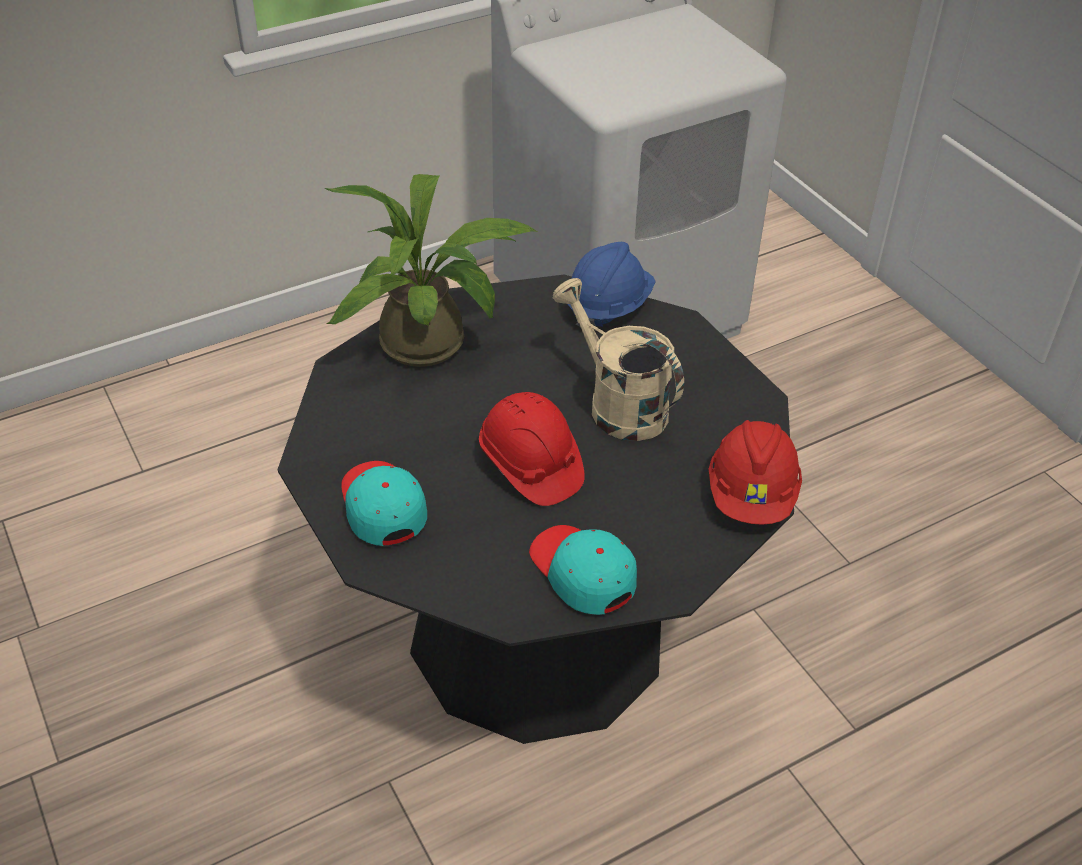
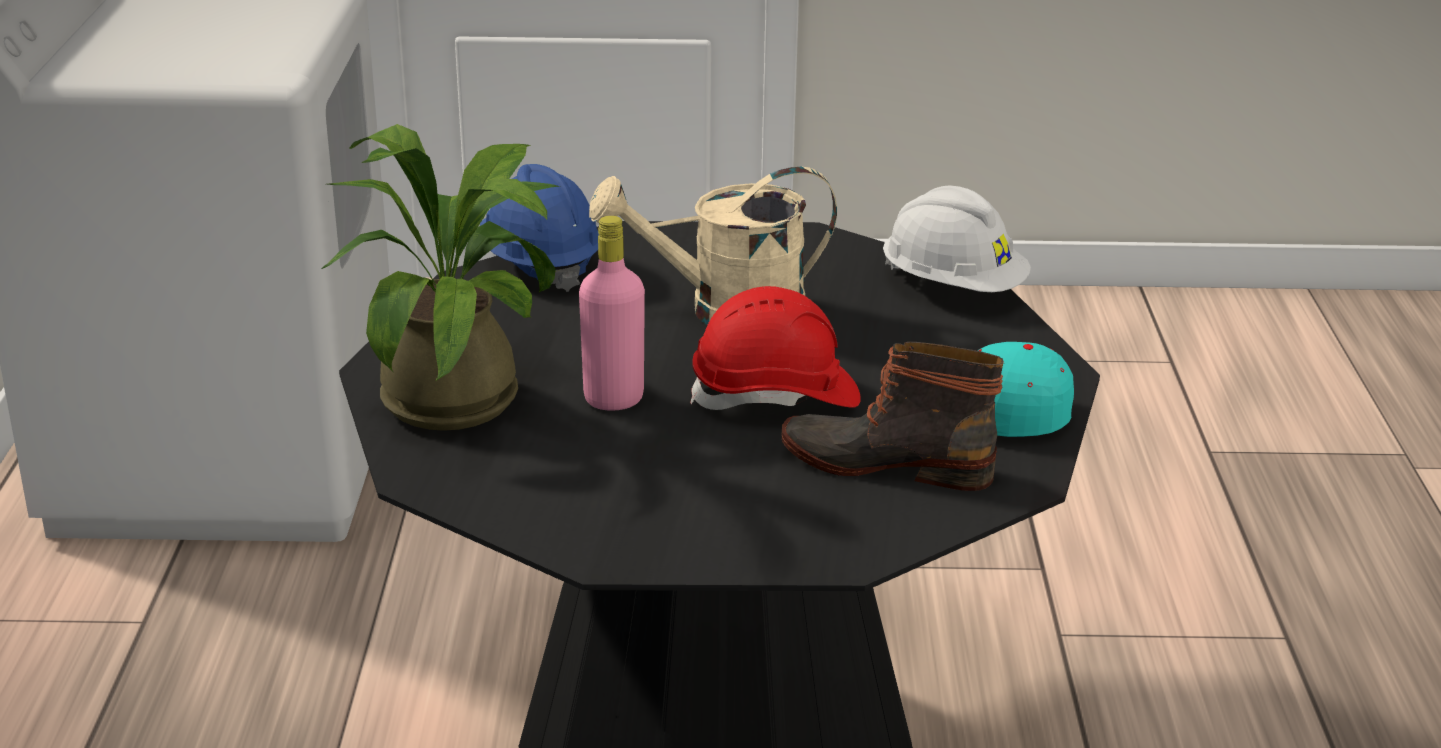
camera: 60 degrees left, 15 degrees down
turquoise cap [341,461,427,546] -> none
red hard hat [709,420,802,525] -> white hard hat [883,186,1031,292]
none -> pink bottle [579,216,645,411]
none -> boot [782,342,1004,491]

